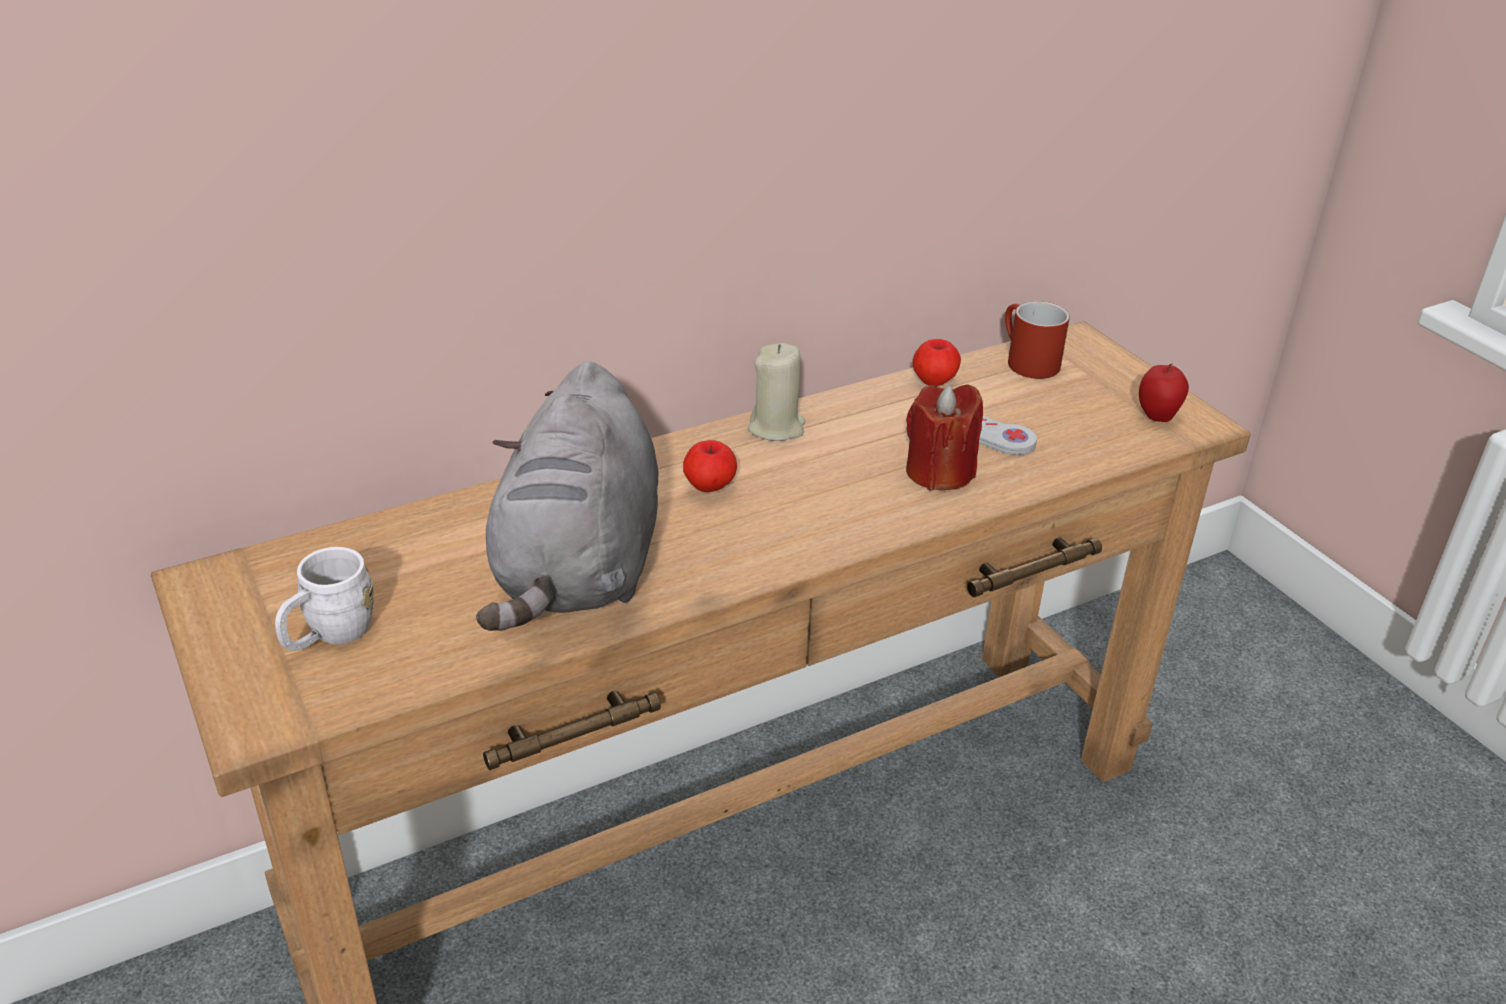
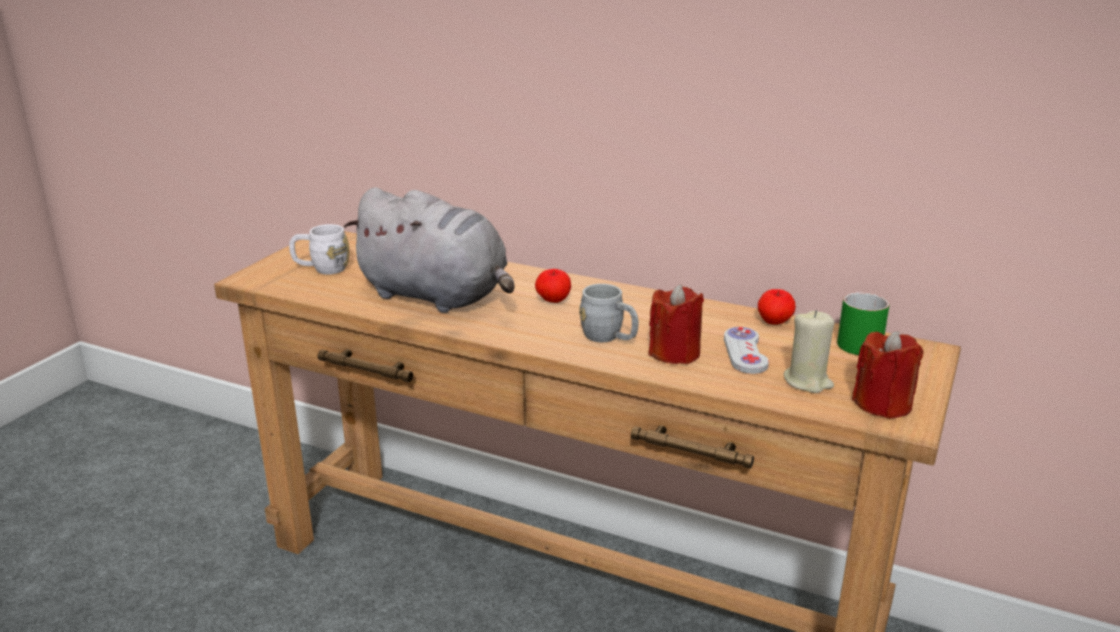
camera: 55 degrees right, 10 degrees down
grey plush toy [476,361,659,631] -> grey plush toy turned 120 degrees counterclockwise [344,187,515,313]
beige candle [748,343,805,441] -> beige candle moved to [784,310,834,393]
red mug [1005,301,1070,379] -> green mug [837,292,890,355]
apple [1139,364,1189,422] -> red candle [852,331,923,419]
none -> grey mug [579,284,638,342]

